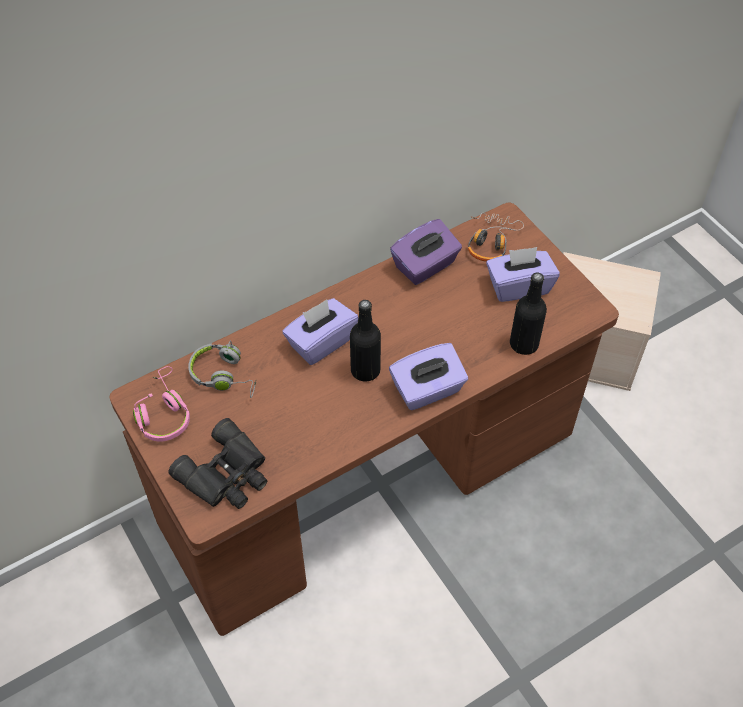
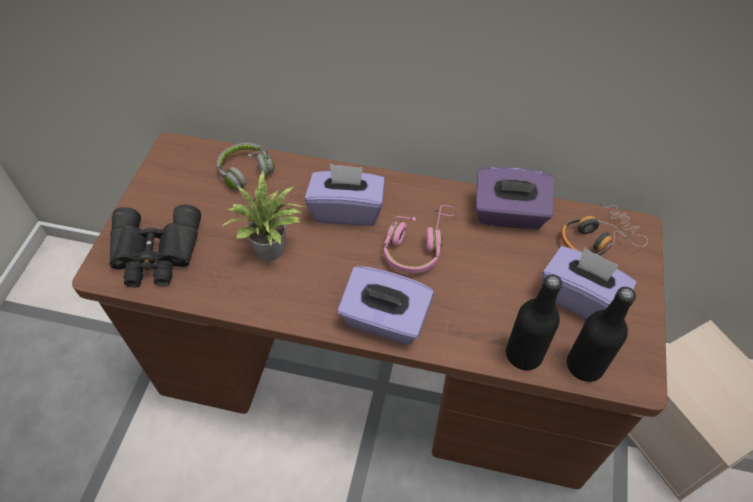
camera: 45 degrees right, 0 degrees up
pink headphones [133,366,190,442] -> pink headphones moved to [384,205,457,273]
black bottle [350,300,381,382] -> black bottle moved to [567,287,636,382]
none -> potted plant [221,170,304,261]

